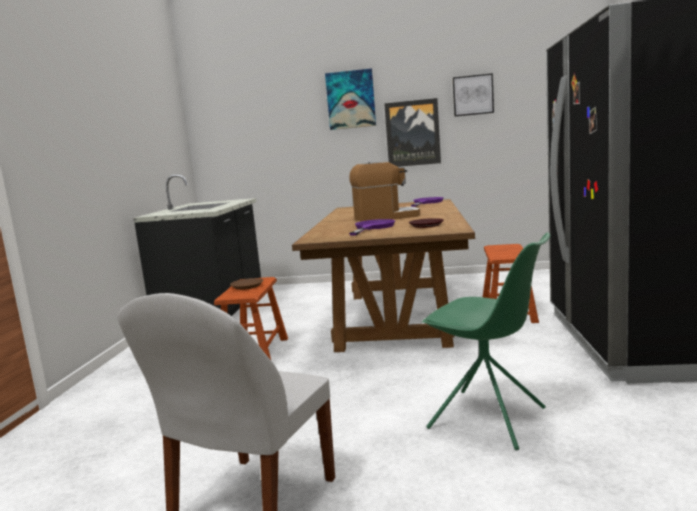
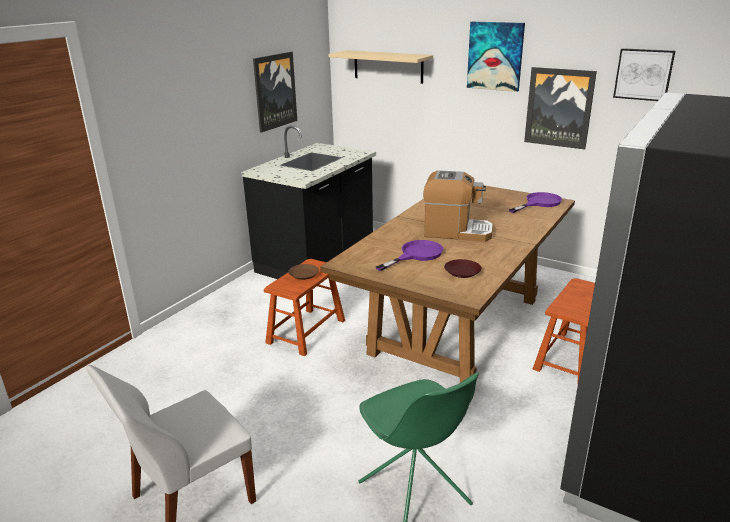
camera: 25 degrees right, 15 degrees up
none -> picture [253,52,297,132]
none -> beige shelf [329,50,433,84]

